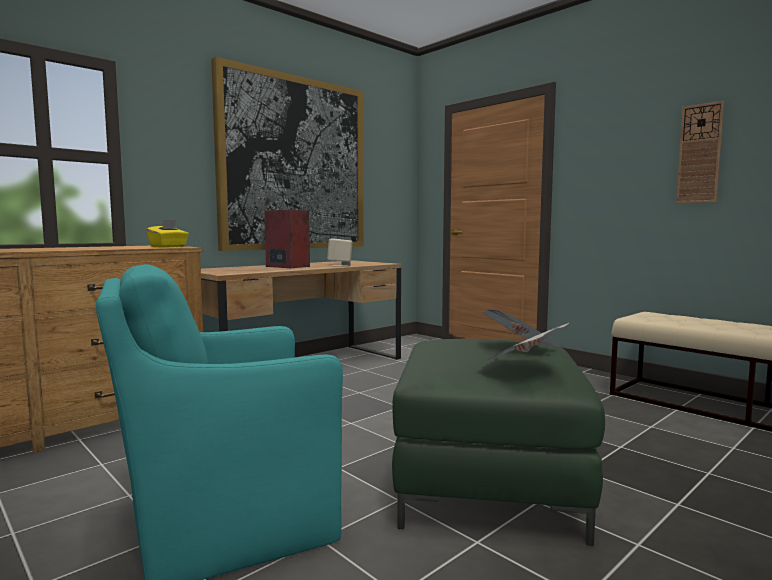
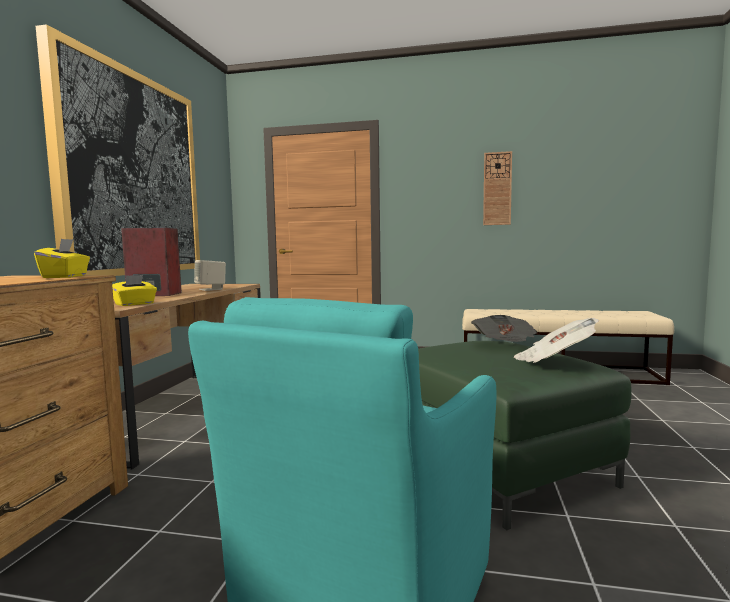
camera: 35 degrees left, 0 degrees up
none -> yellow tissue box [112,275,157,306]

